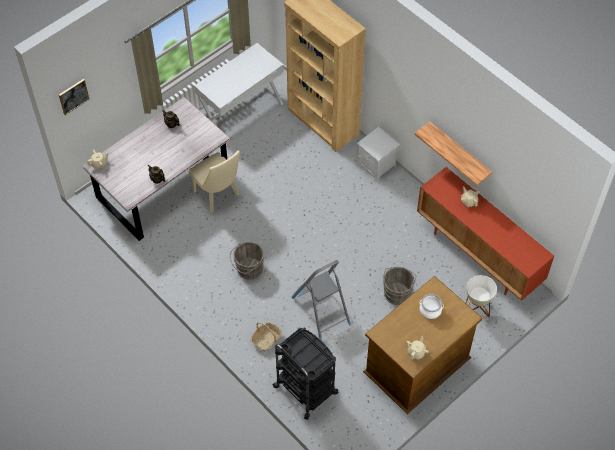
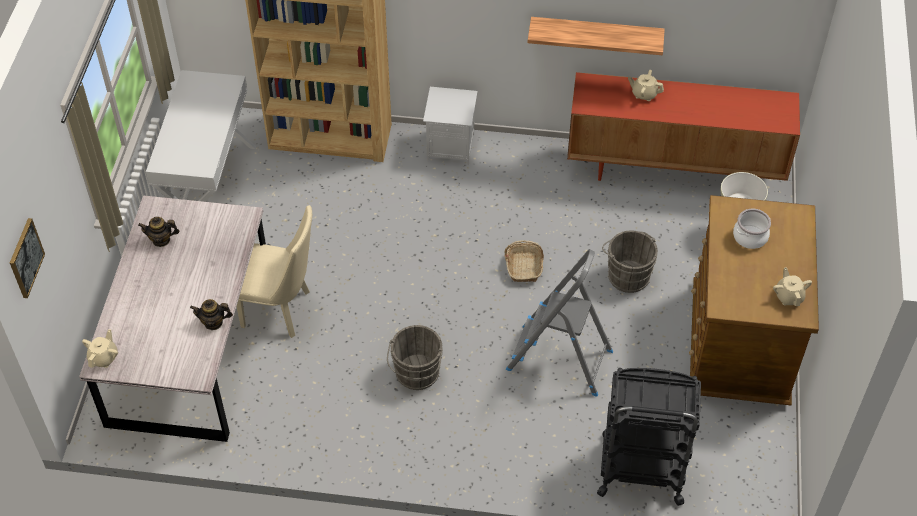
camera: 40 degrees left, 5 degrees down
basket [251,322,282,352] -> basket moved to [504,240,544,282]

